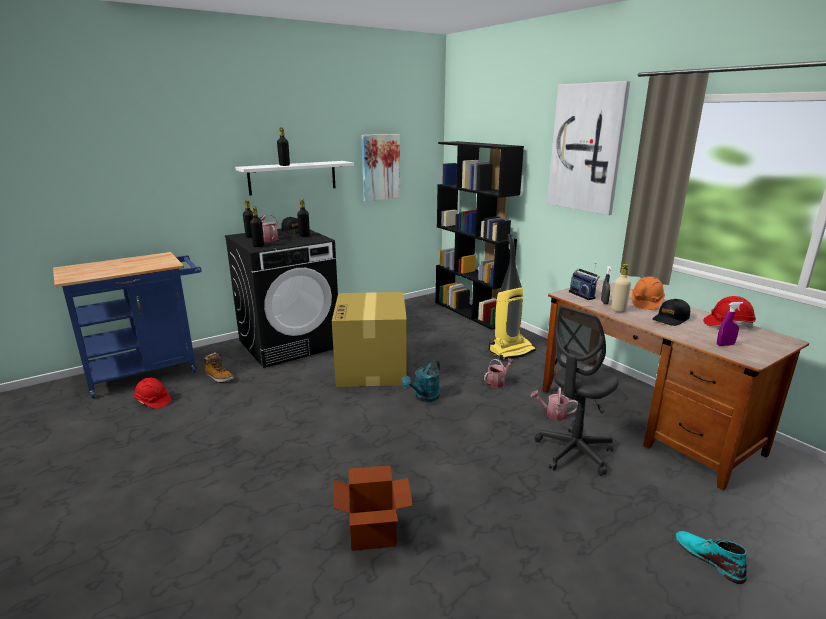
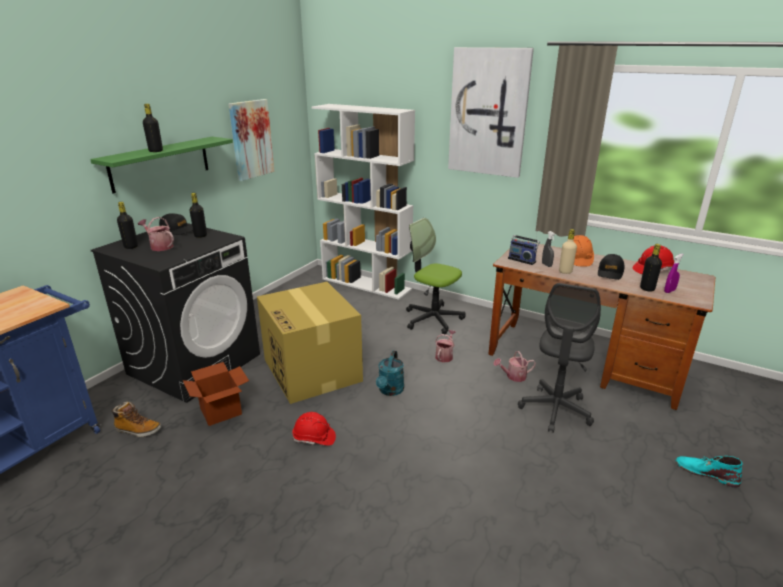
camera: 25 degrees left, 5 degrees up
red hard hat [134,378,171,409] -> red hard hat moved to [292,412,336,446]
white shelf [235,161,354,195] -> green shelf [90,137,233,194]
black bottle [250,207,264,247] -> black bottle moved to [640,244,662,292]
cardboard box [333,465,413,551] -> cardboard box moved to [183,362,249,426]
black bookcase [435,141,524,330] -> white bookcase [312,104,415,300]
vacuum cleaner [489,234,536,360] -> office chair [406,218,466,334]

